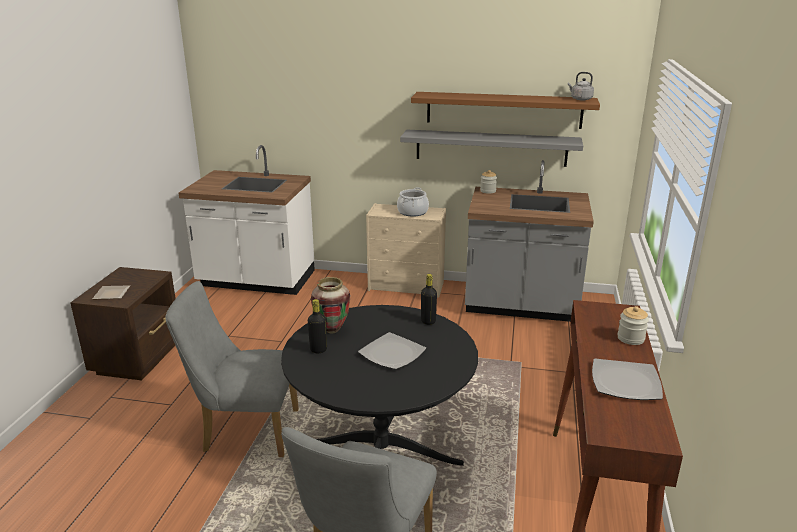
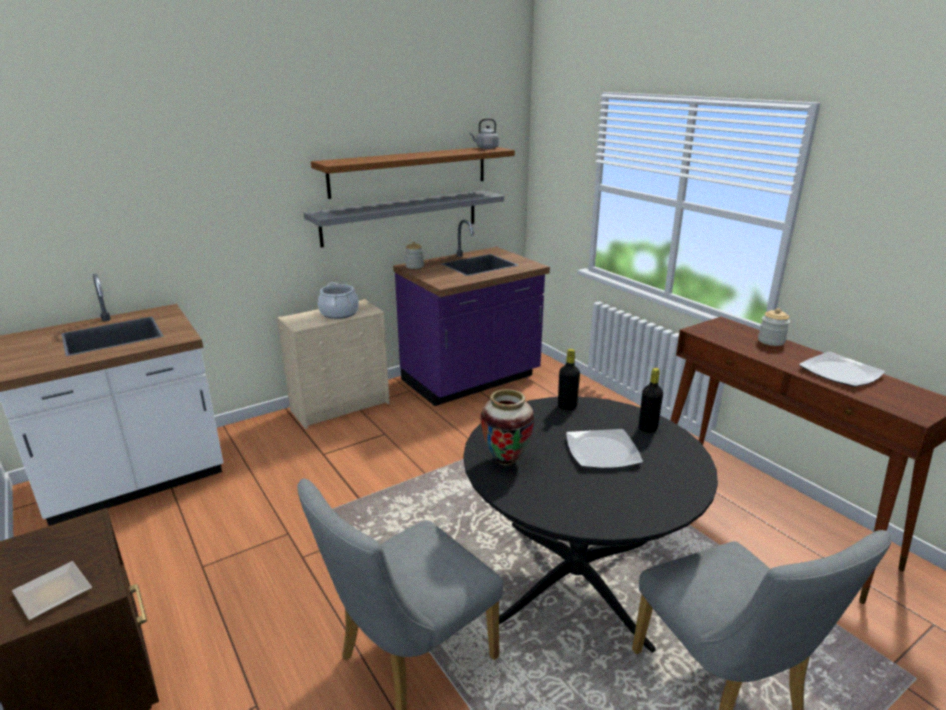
camera: 45 degrees left, 0 degrees up
black bottle [308,299,327,353] -> black bottle moved to [639,368,663,433]
grey counter [465,160,594,322] -> purple counter [393,219,550,406]

